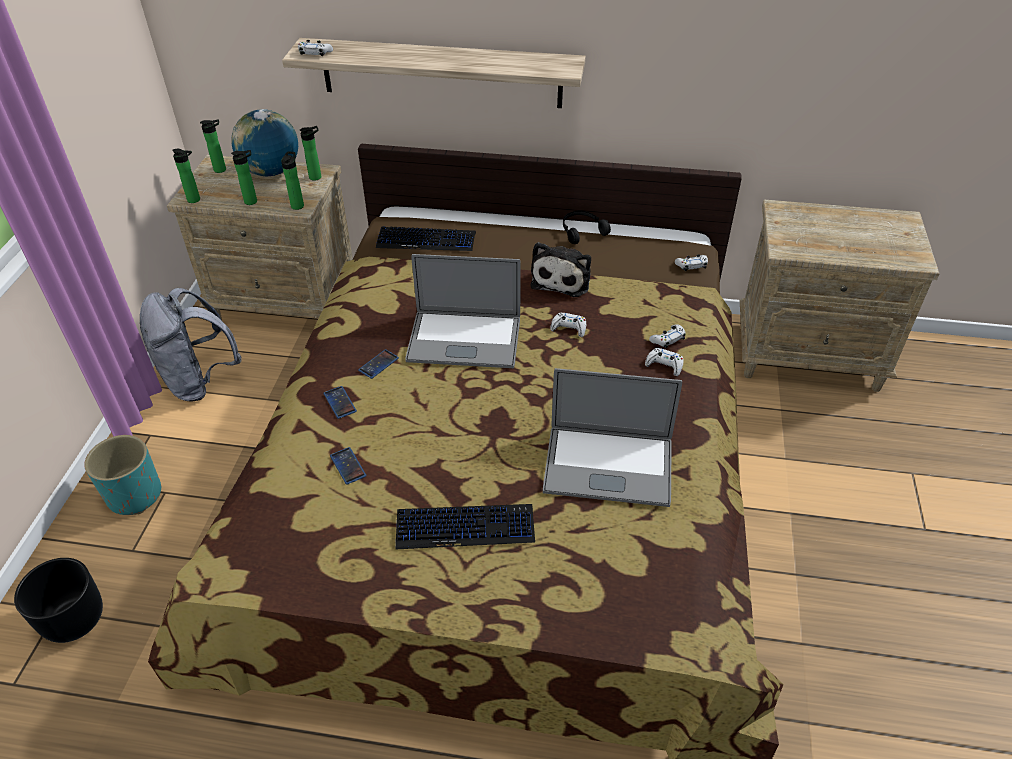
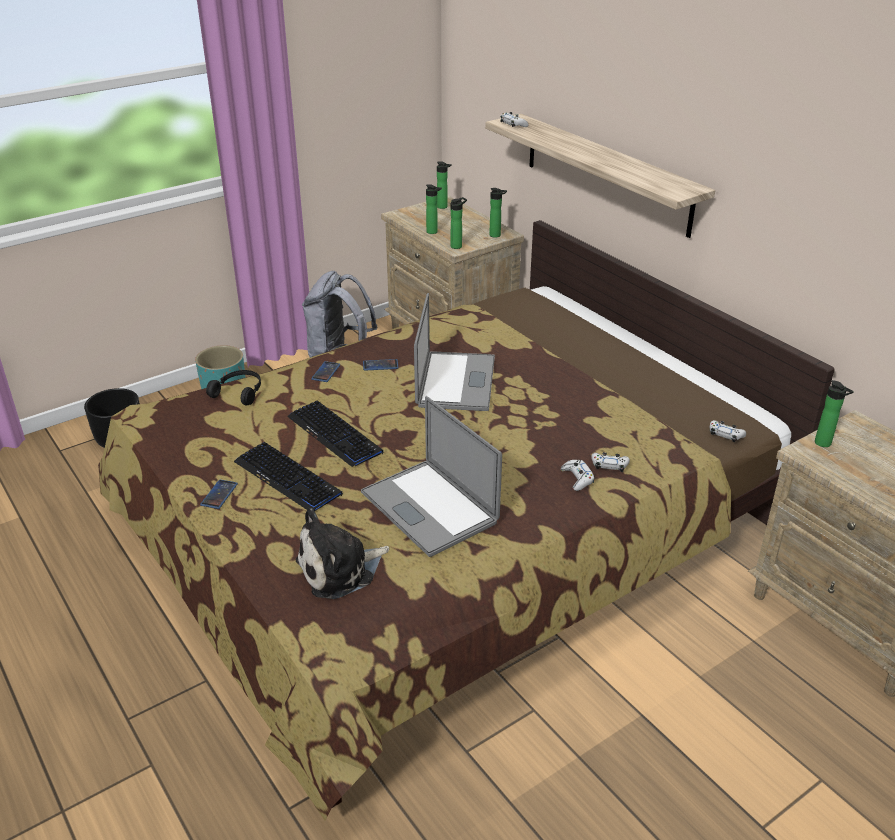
camera: 45 degrees right, 10 degrees down
bottle [172,149,200,203] -> bottle moved to [815,380,854,447]
globe [231,109,298,176] -> none
phone [330,447,366,485] -> phone moved to [200,479,238,509]
keyboard [376,226,476,251] -> keyboard moved to [287,400,383,467]
laptop [405,254,521,368] -> laptop turned 135 degrees counterclockwise [414,293,495,411]
plush toy [531,242,591,297] -> plush toy moved to [296,508,389,599]
white game controller [550,313,586,337] -> none
black headphones [563,211,611,244] -> black headphones moved to [206,370,261,405]

